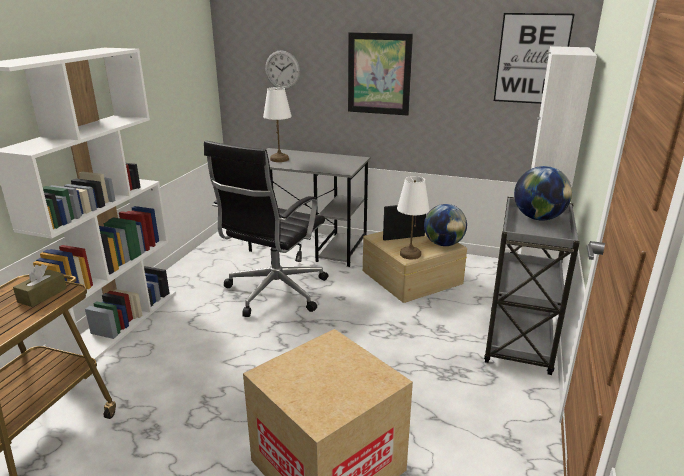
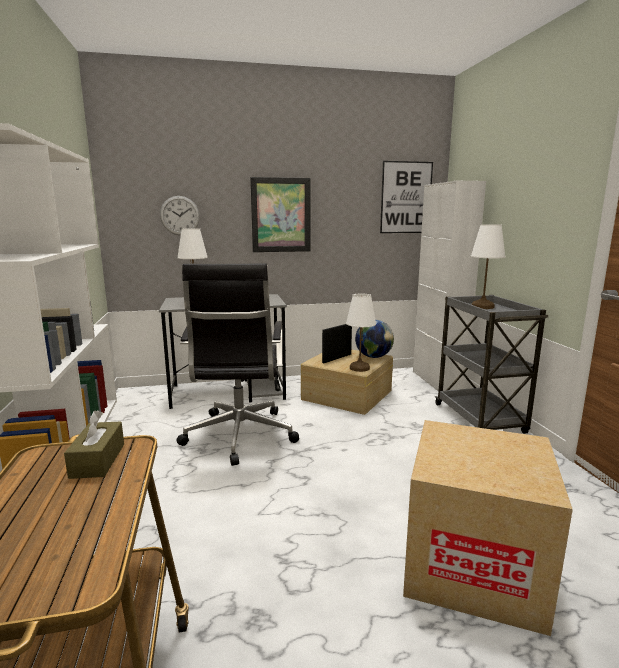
camera: 30 degrees left, 10 degrees down
globe [514,166,572,220] -> white table lamp [471,224,506,309]

